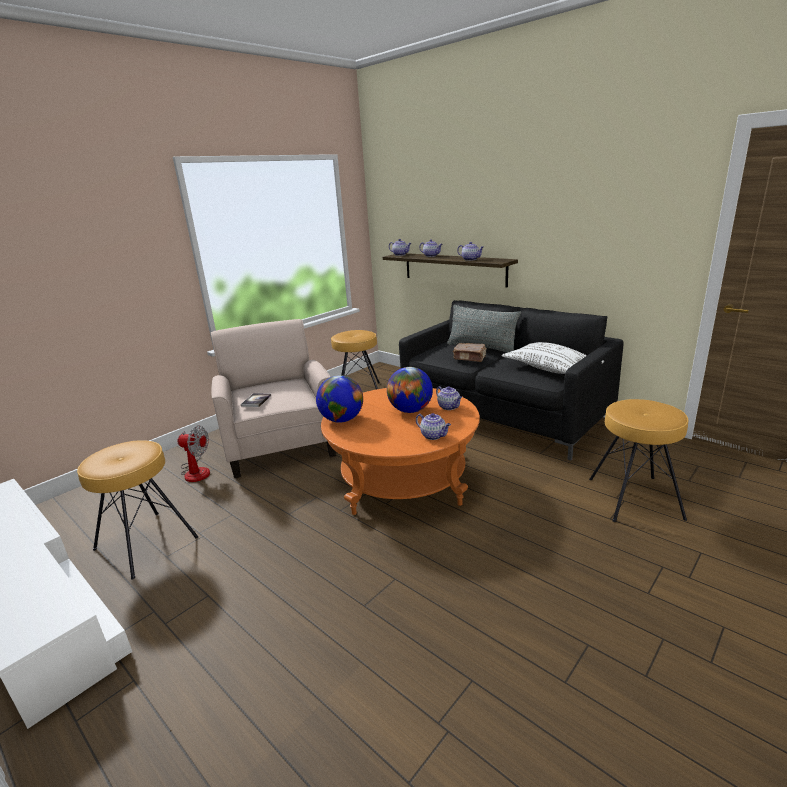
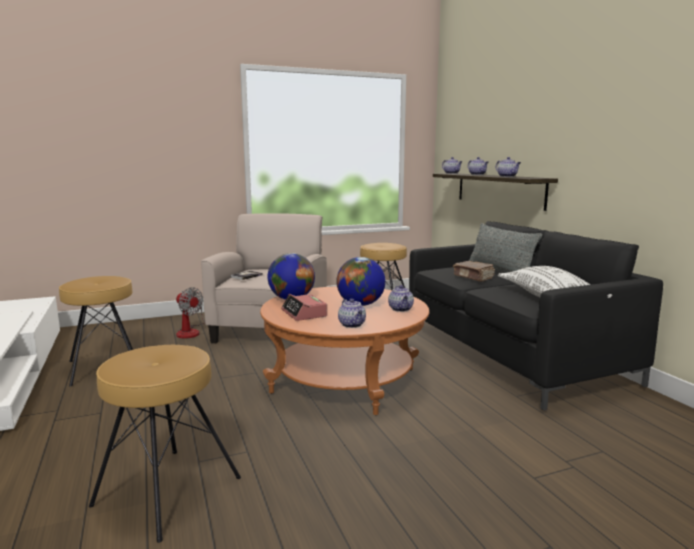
camera: 25 degrees right, 10 degrees down
brown stool [589,399,689,522] -> brown stool moved to [89,345,241,543]
none -> alarm clock [281,294,327,321]

